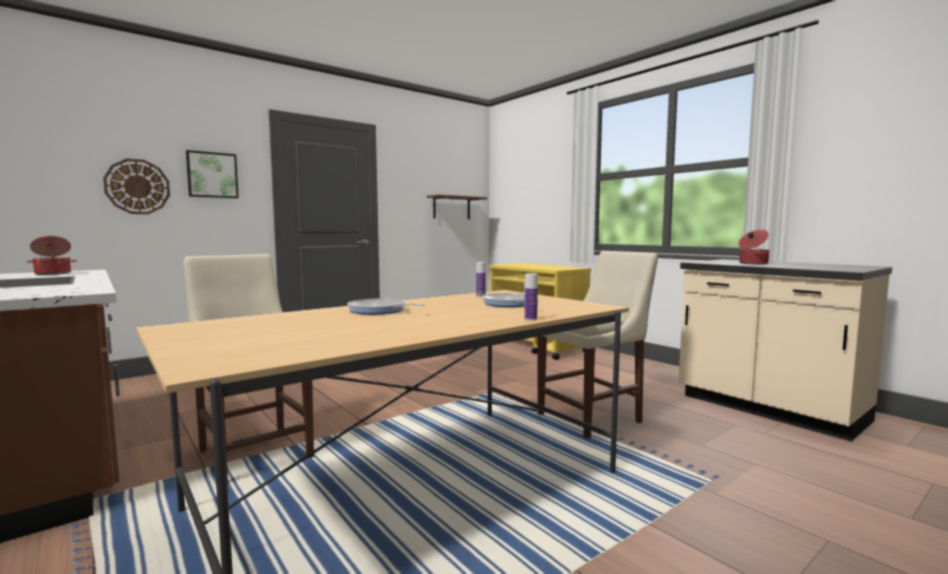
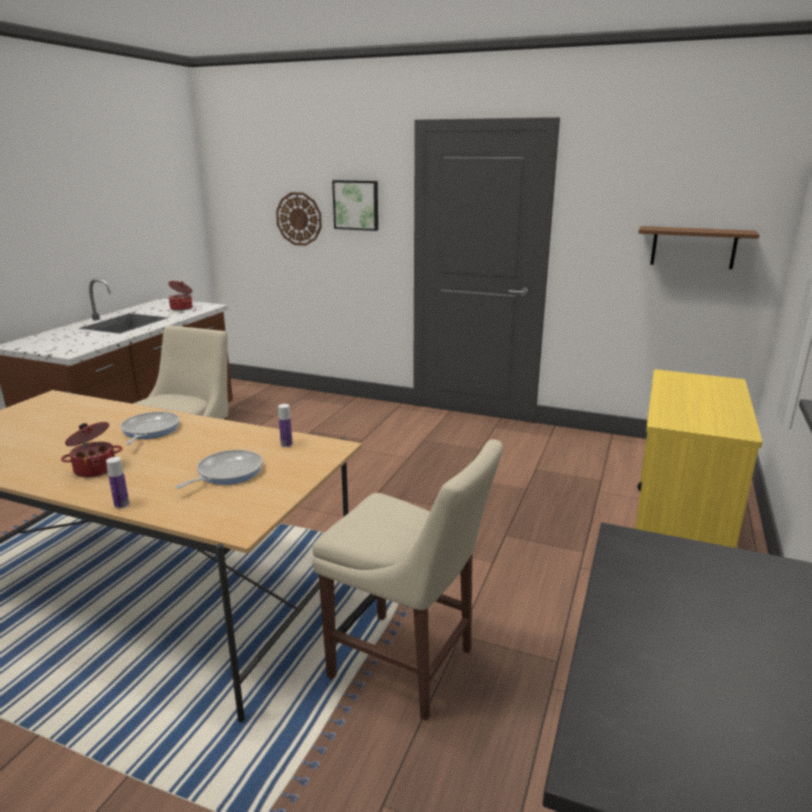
camera: 60 degrees right, 15 degrees up
cooking pot [738,229,769,264] -> cooking pot moved to [61,422,123,478]

